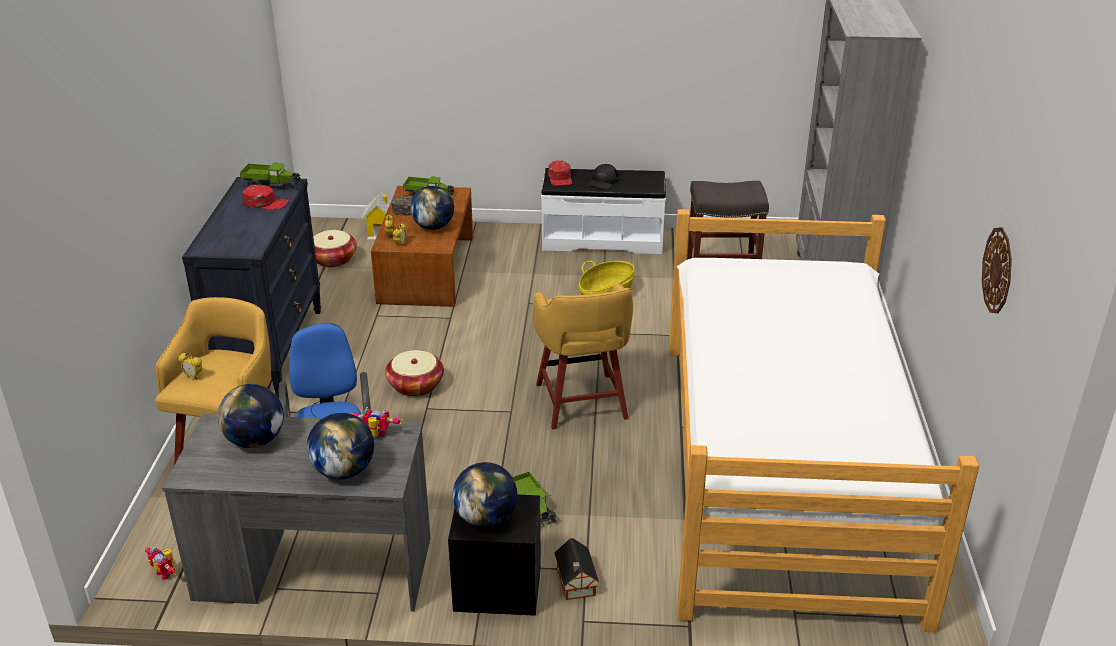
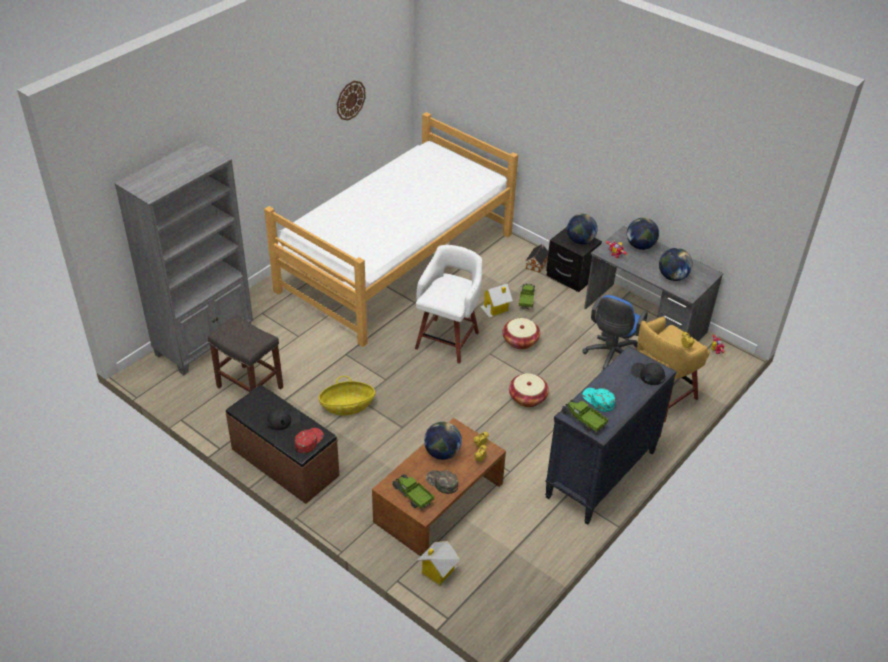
camera: 145 degrees left, 10 degrees up
red cap [243,185,288,210] -> turquoise cap [582,388,615,412]
basket [313,230,357,267] -> basket moved to [503,318,540,349]
yellow stool [533,283,633,430] -> white stool [415,245,482,364]
white bench [541,168,666,254] -> brown bench [226,385,340,504]
none -> toy house [480,284,513,318]
none -> black cap [631,363,665,385]

